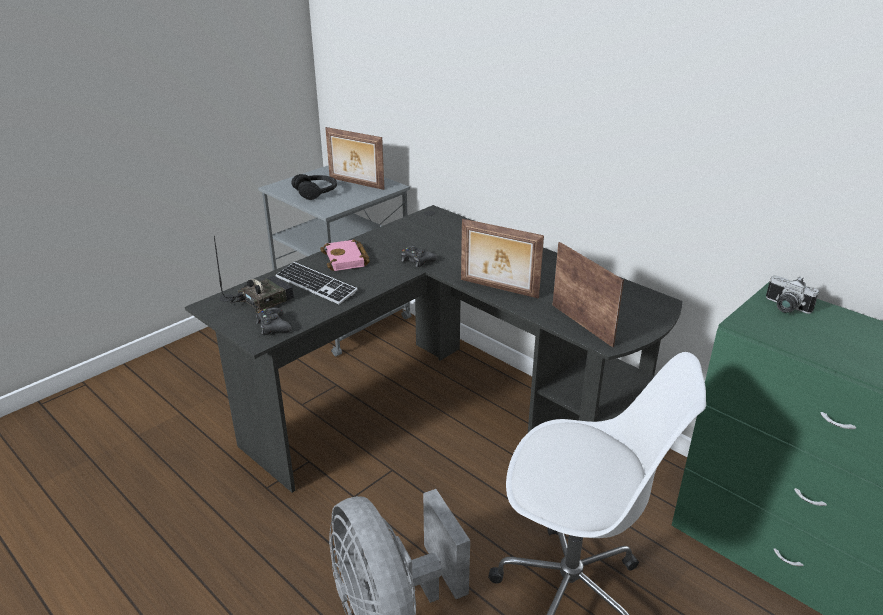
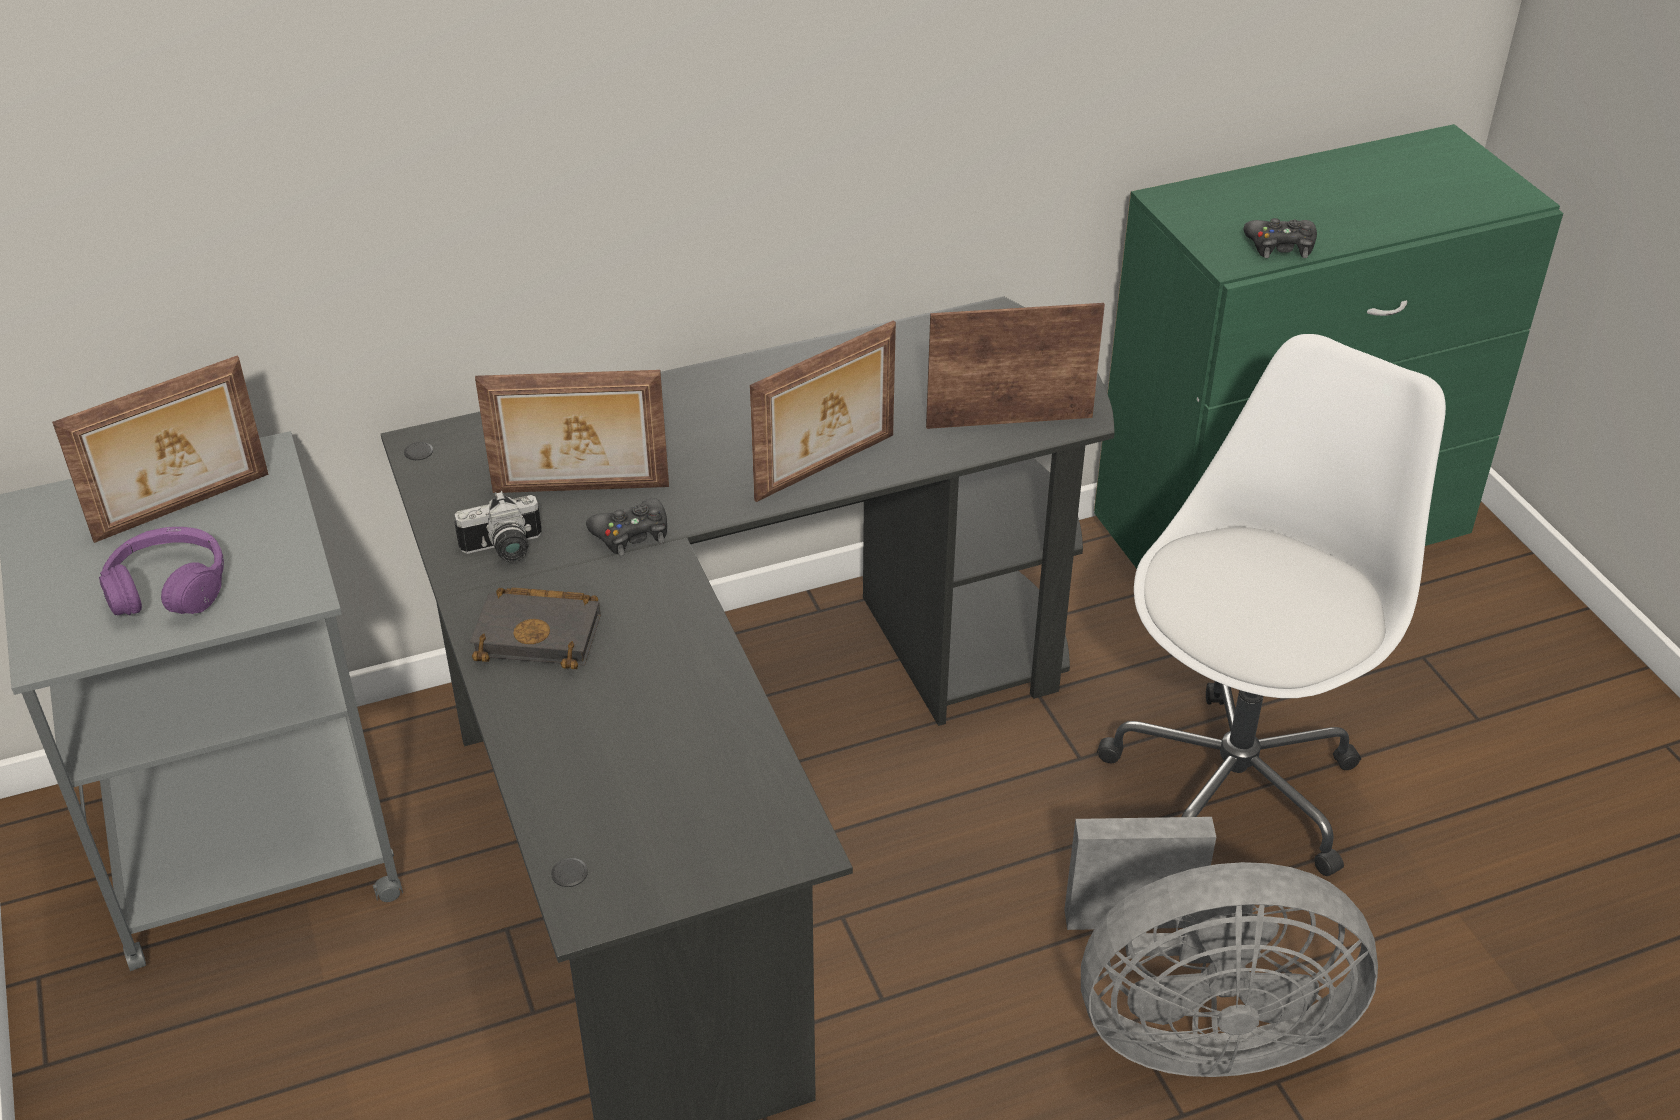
camera: 65 degrees left, 10 degrees up
radio [214,236,294,313] -> none
black game controller [256,308,292,335] -> black game controller moved to [1244,218,1317,258]
keyboard [275,262,358,304] -> none
black headphones [291,174,337,200] -> purple headphones [99,527,224,616]
pink book [320,239,370,271] -> black book [470,587,601,669]
camera [766,276,819,314] -> camera moved to [454,491,542,562]
none -> picture frame [475,370,669,493]

